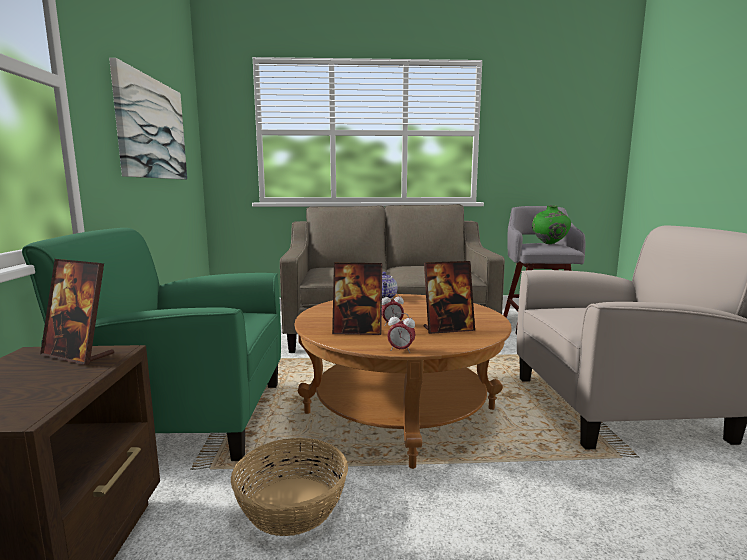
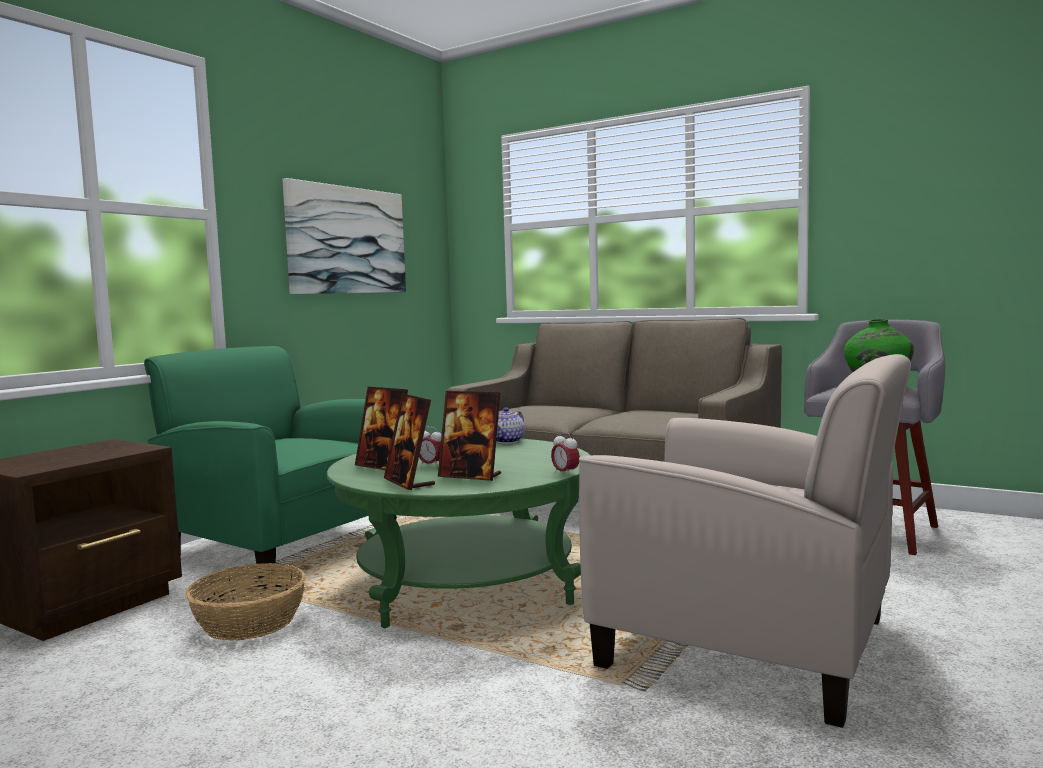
camera: 35 degrees right, 5 degrees down
picture frame [40,259,114,365] -> picture frame moved to [384,393,435,490]
brown coffee table [294,294,512,469] -> green coffee table [327,439,591,628]
alarm clock [387,313,416,353] -> alarm clock moved to [551,432,580,476]

